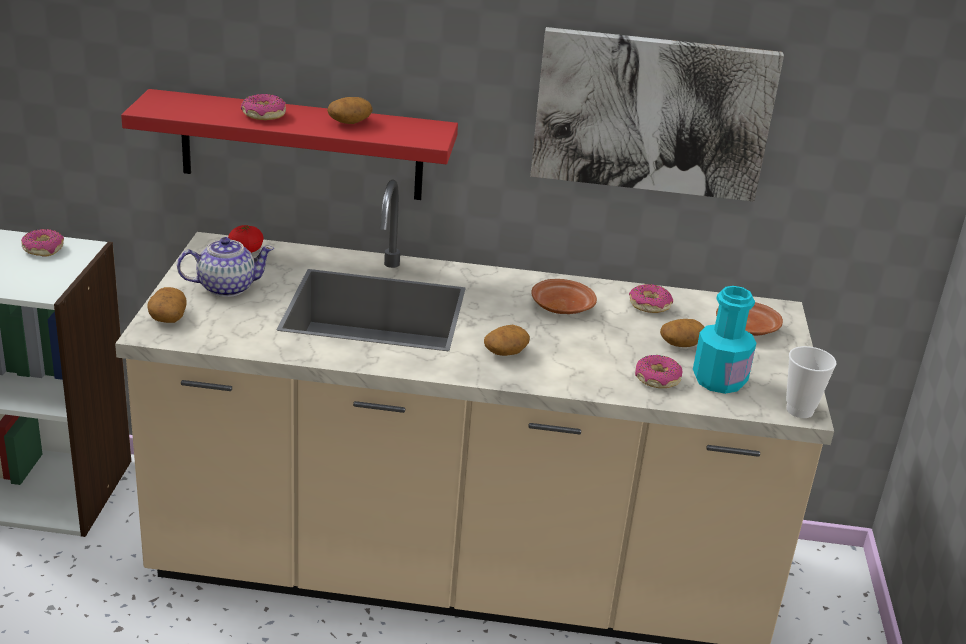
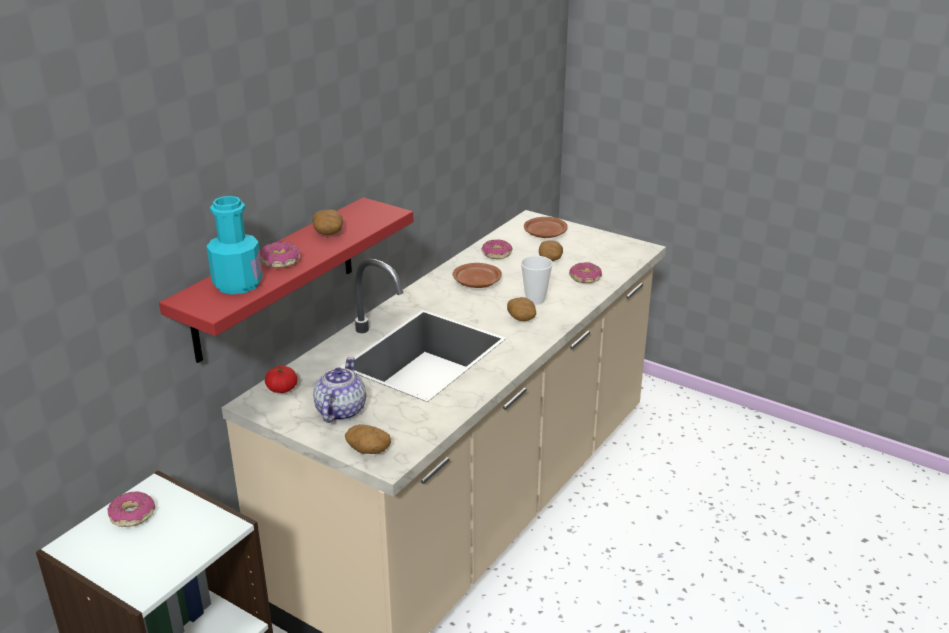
camera: 60 degrees left, 0 degrees up
picture [530,27,784,202] -> none
turquoise bottle [693,286,756,394] -> turquoise bottle moved to [206,196,263,295]
cup [786,346,836,418] -> cup moved to [521,256,553,305]

